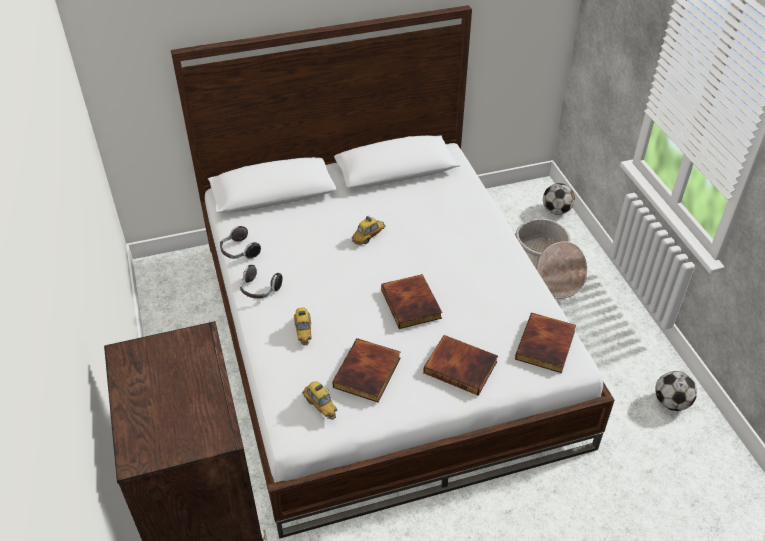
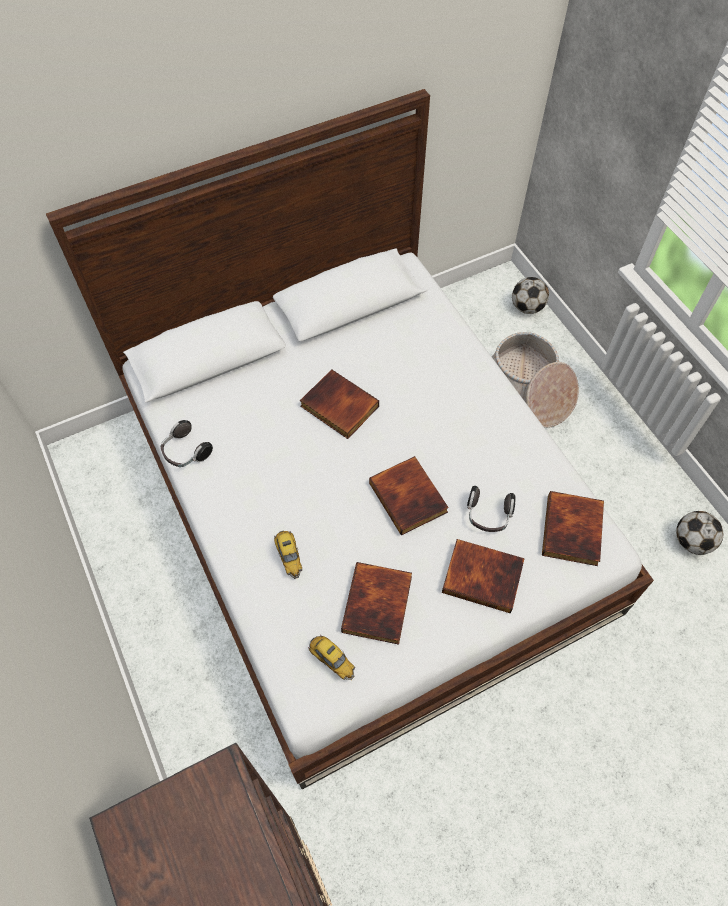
camera: 10 degrees left, 15 degrees up
headphones [240,265,283,298] -> headphones moved to [467,486,516,532]
toy car [351,216,385,245] -> book [300,369,379,439]

